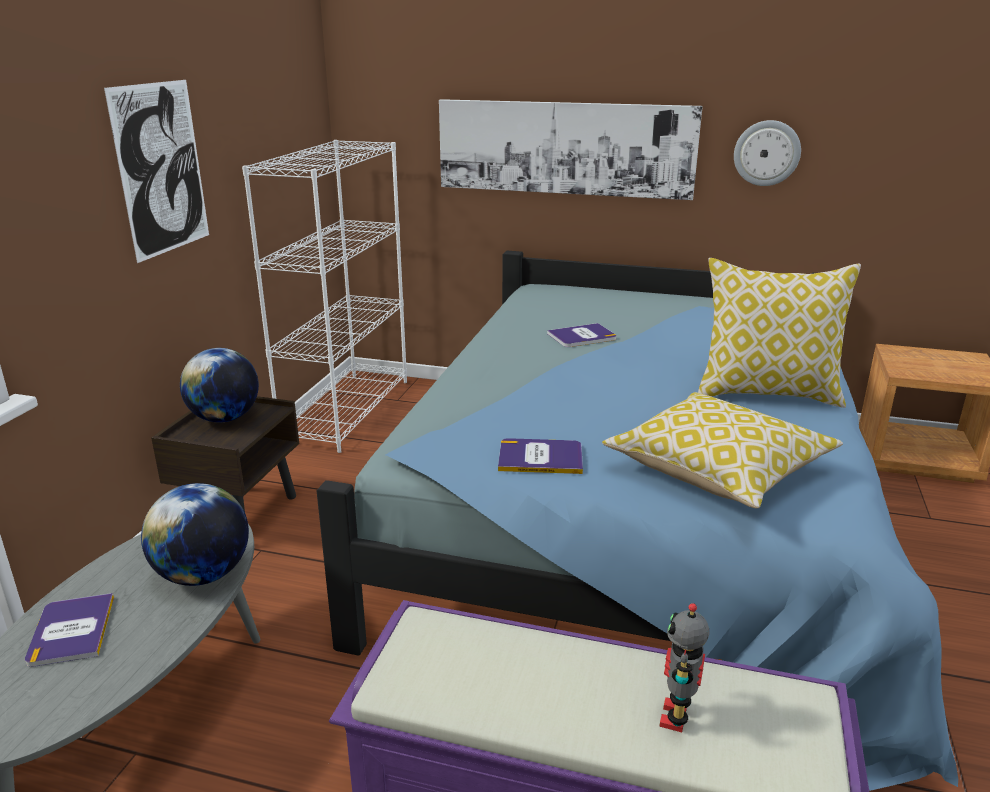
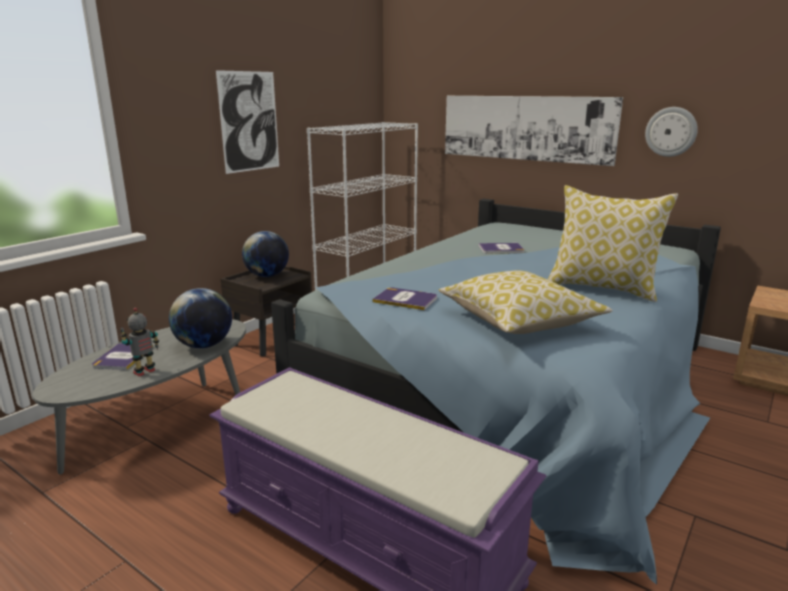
camera: 20 degrees right, 5 degrees down
toy robot [659,603,709,732] -> toy robot moved to [120,308,159,376]

